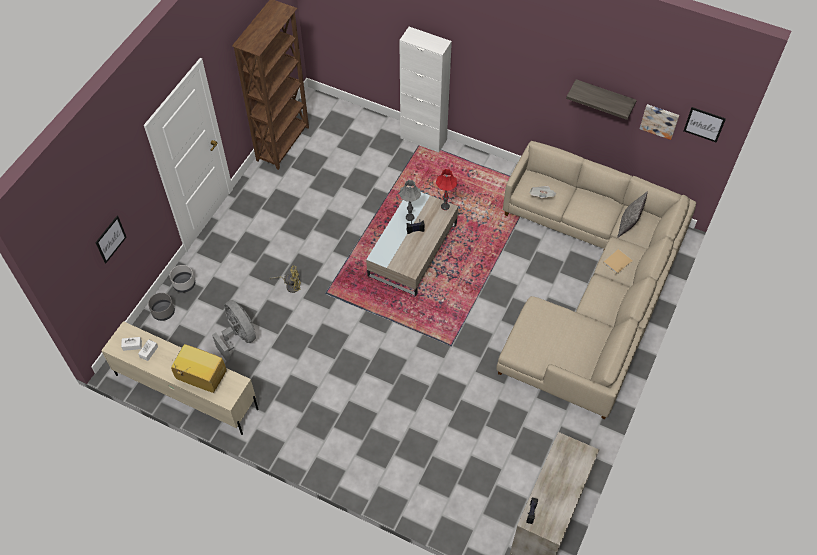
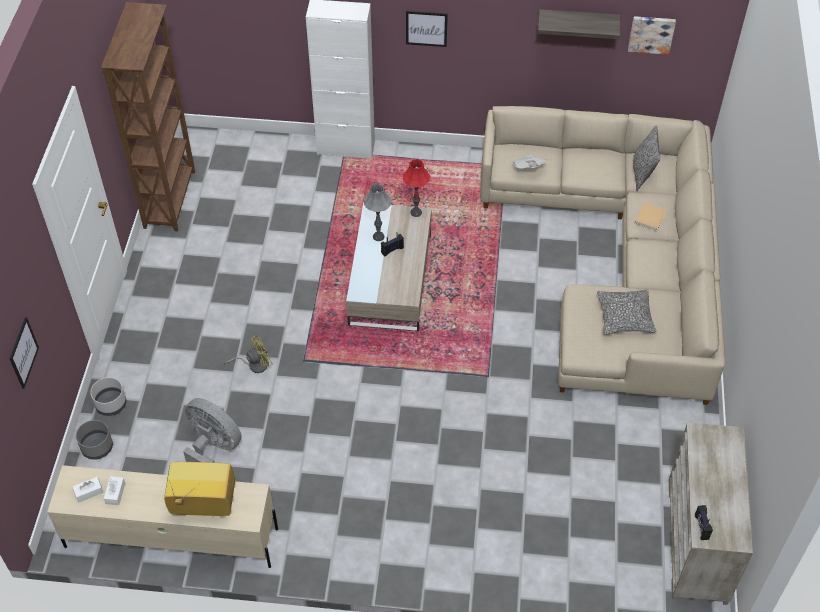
camera: 20 degrees left, 5 degrees down
picture [684,107,726,143] -> picture moved to [406,11,448,47]
none -> pillow [597,290,657,335]

